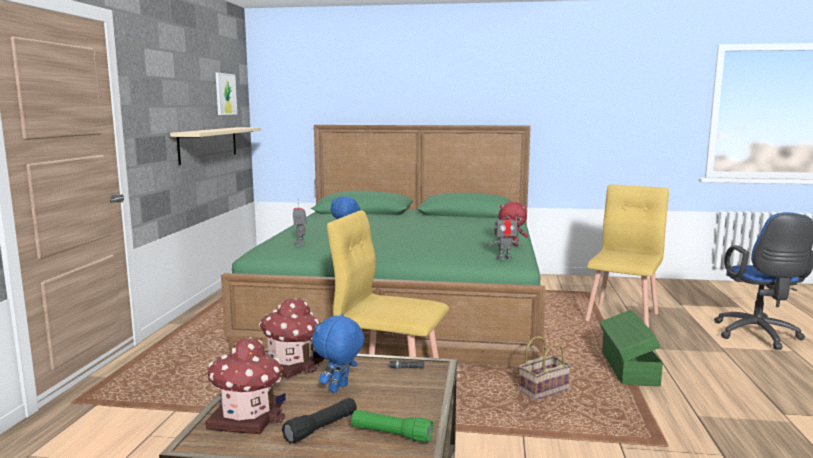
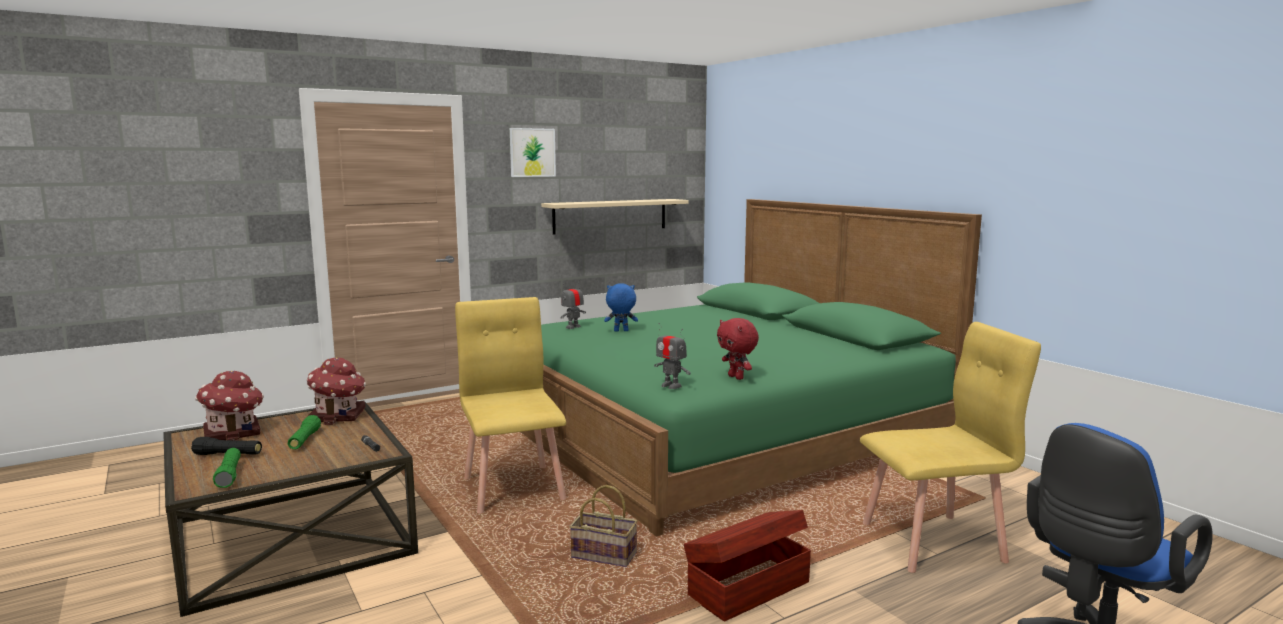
camera: 50 degrees right, 0 degrees up
picture [216,73,237,115] -> picture moved to [510,128,556,177]
blue plush toy [312,314,365,393] -> green flashlight [288,415,321,449]
green storage box [599,310,663,386] -> brown storage box [684,510,811,622]

